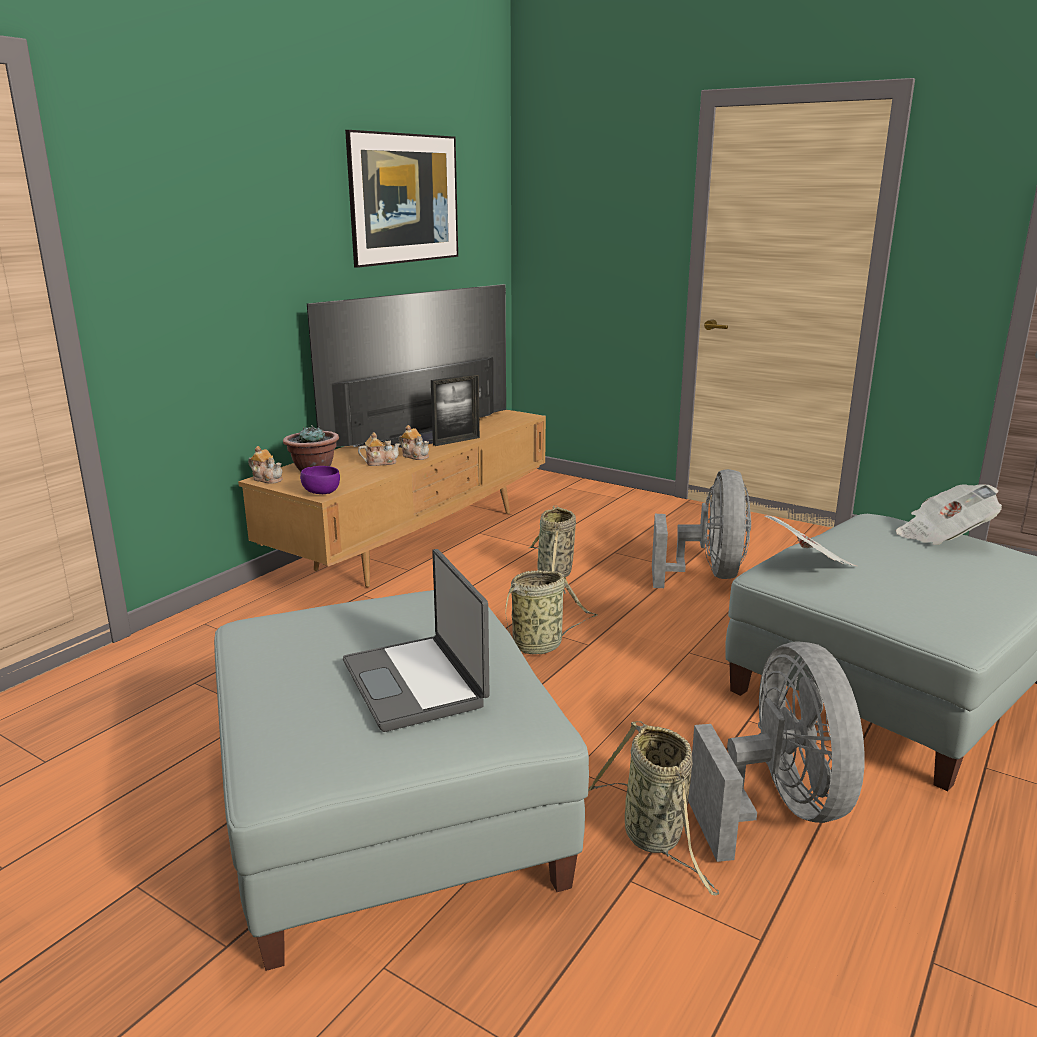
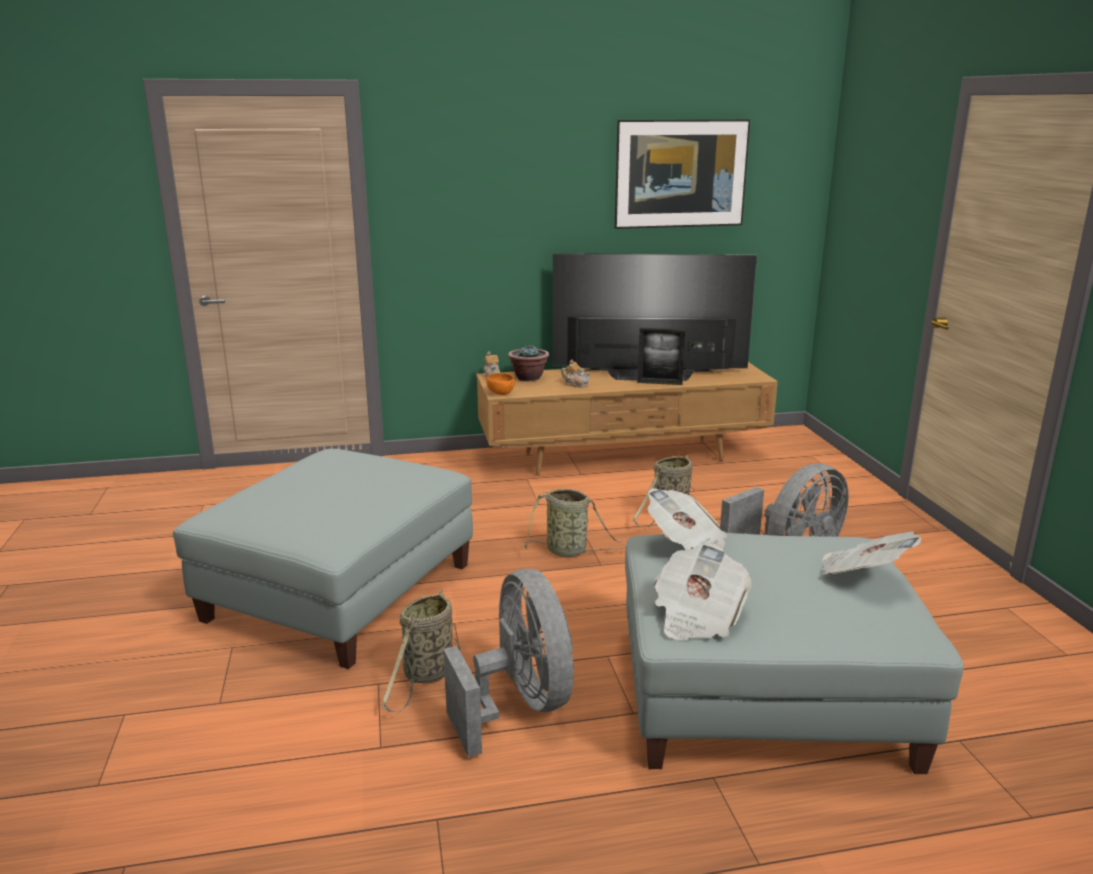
camera: 45 degrees right, 0 degrees up
purple bowl [300,466,340,494] -> orange bowl [486,373,515,395]
laptop [343,549,490,732] -> none
teapot [399,425,429,460] -> none
grey fan [688,641,865,862] -> grey fan turned 60 degrees counterclockwise [443,569,574,757]
none -> newspaper [654,544,752,640]

